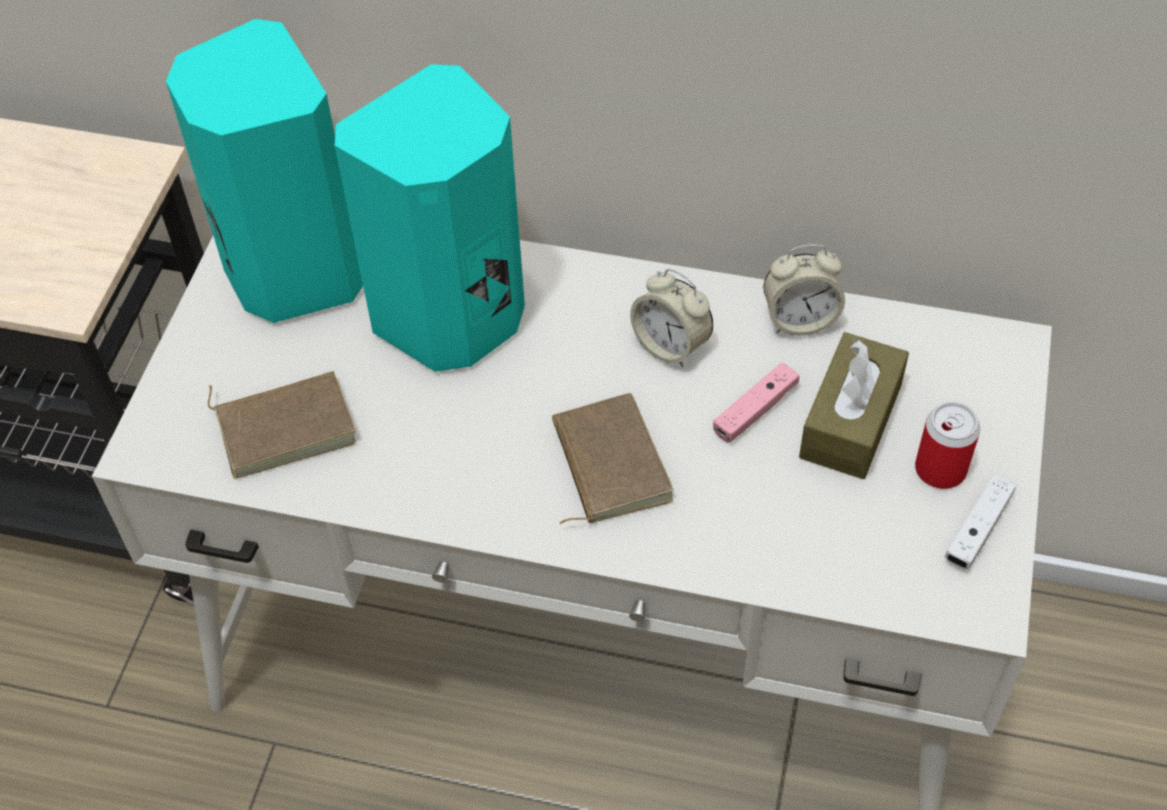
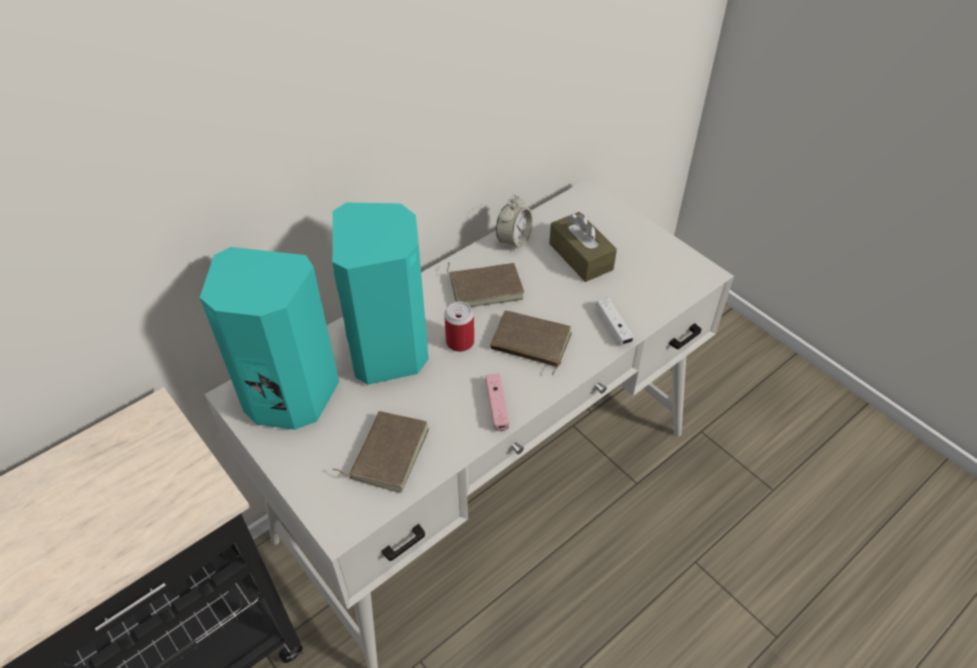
camera: 55 degrees left, 5 degrees down
alarm clock [630,268,713,368] -> brown book [447,262,524,307]
pink game controller [713,362,799,443] -> pink game controller moved to [485,374,509,431]
can [915,402,980,489] -> can moved to [444,301,474,352]
white game controller [945,474,1016,569] -> white game controller moved to [596,297,634,345]

